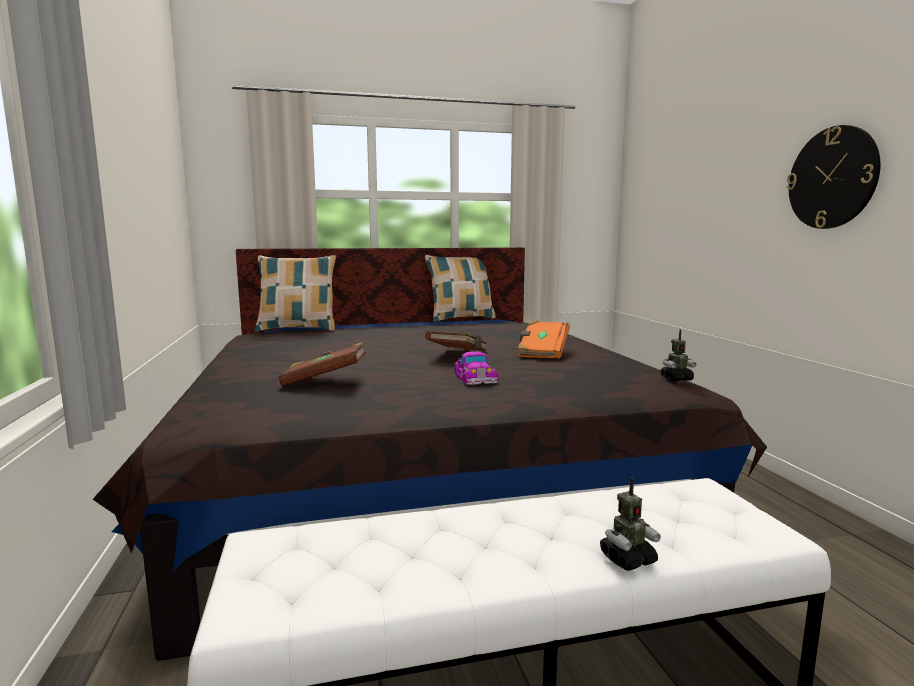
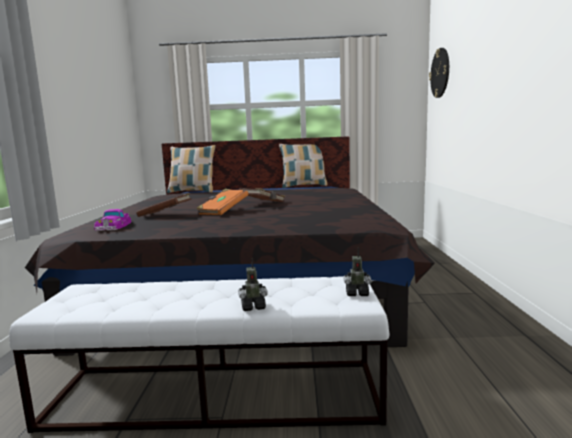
camera: 15 degrees right, 0 degrees up
toy car [454,352,498,385] -> toy car moved to [94,209,132,231]
orange book [517,320,570,358] -> orange book moved to [196,189,248,215]
toy robot [661,329,697,381] -> toy robot moved to [343,247,372,296]
wall clock [787,125,880,229] -> wall clock moved to [429,48,449,98]

